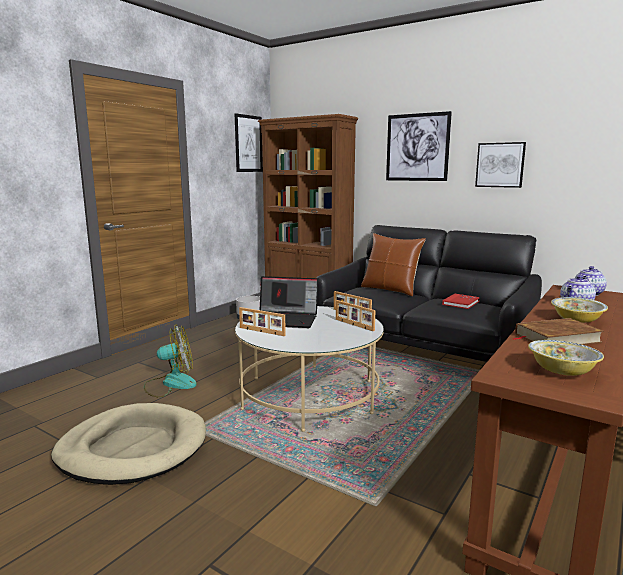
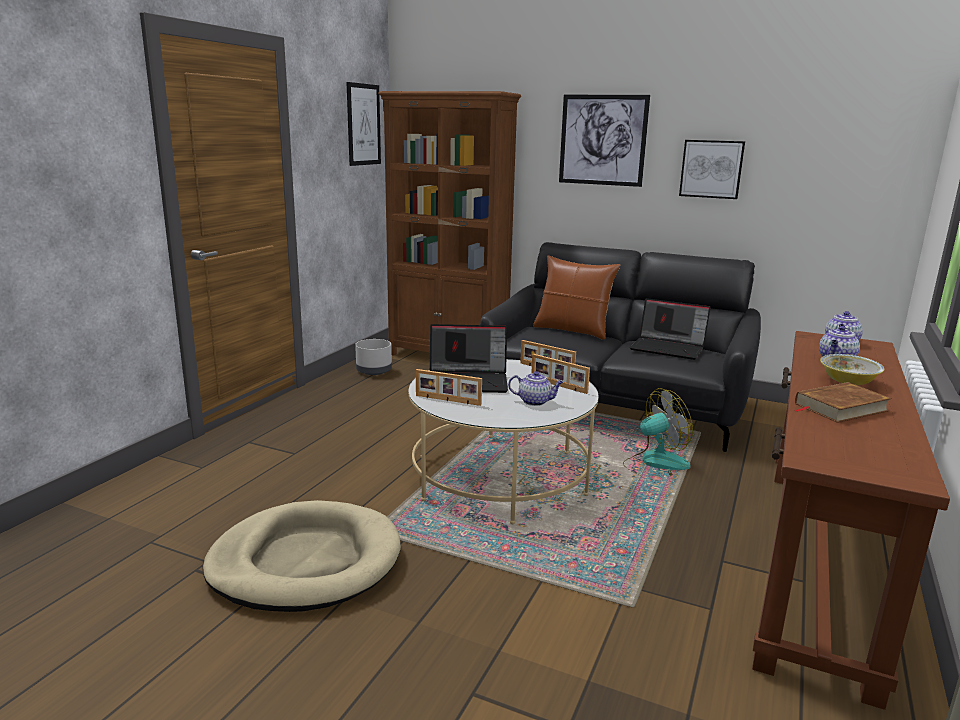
camera: 10 degrees left, 5 degrees up
fan [144,324,197,398] -> fan moved to [623,388,693,476]
red book [442,294,480,309] -> laptop [629,298,711,360]
bowl [528,340,604,376] -> none
none -> teapot [508,371,563,406]

